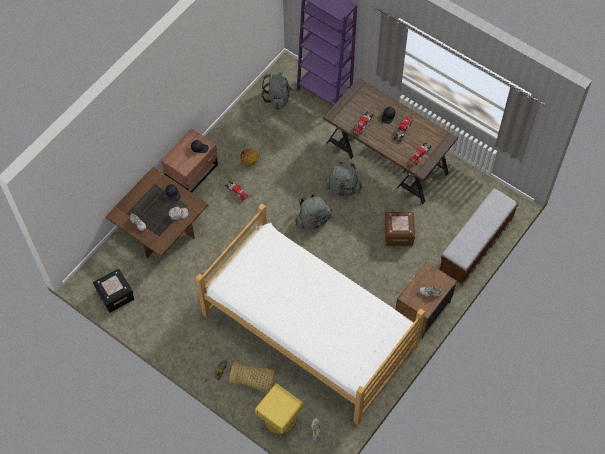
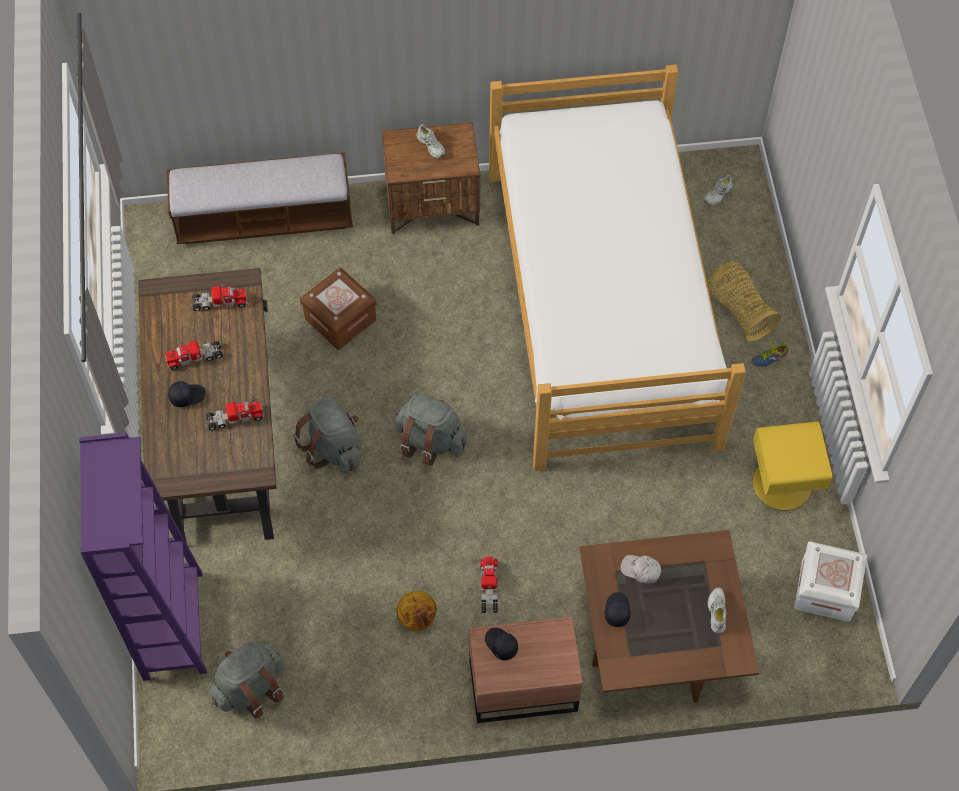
camera: 135 degrees left, 0 degrees up
black storage box [93,269,134,313] -> white storage box [794,541,867,622]
yellow nightstand [255,383,304,434] -> yellow nightstand moved to [752,421,832,511]

